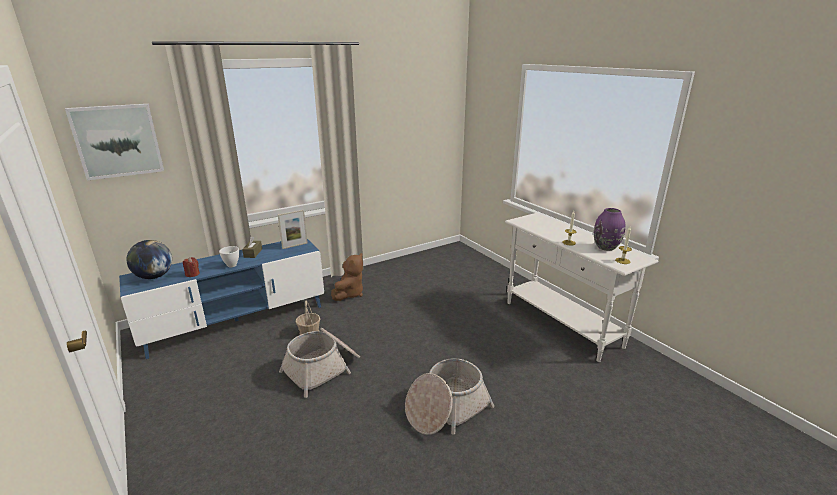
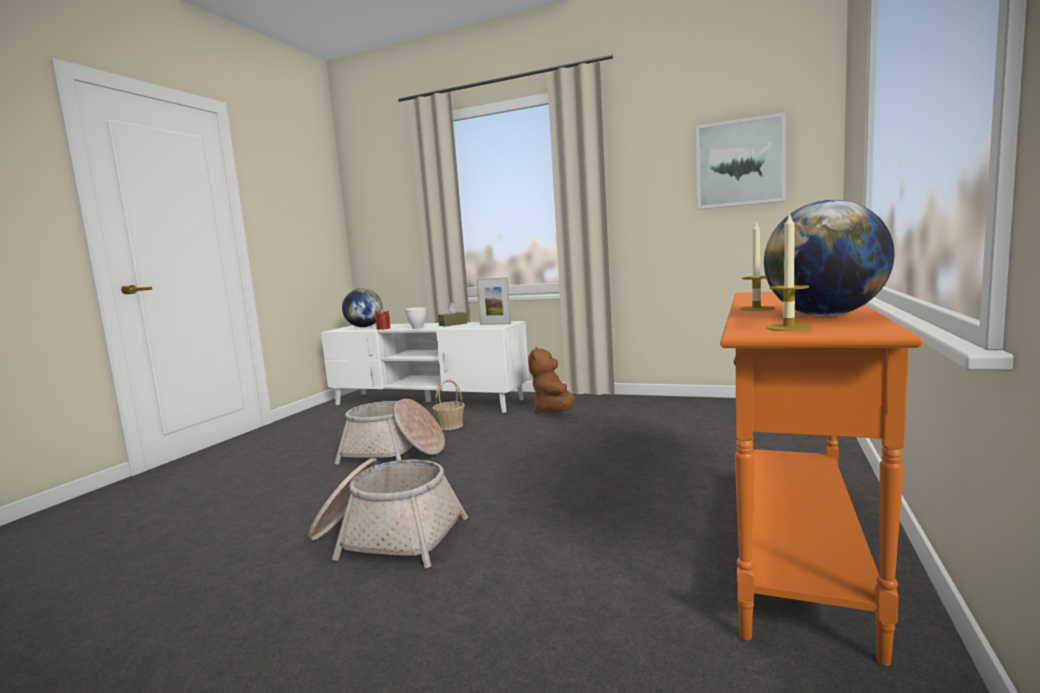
camera: 55 degrees right, 15 degrees down
picture [65,104,164,180] -> picture moved to [696,112,786,209]
blue tv stand [119,239,324,359] -> white tv stand [321,321,529,413]
brown plush toy [331,253,363,301] -> brown plush toy turned 105 degrees clockwise [528,347,575,413]
white console table [505,213,658,362] -> orange console table [720,291,922,666]
purple vase [594,208,625,251] -> globe [764,200,894,316]

